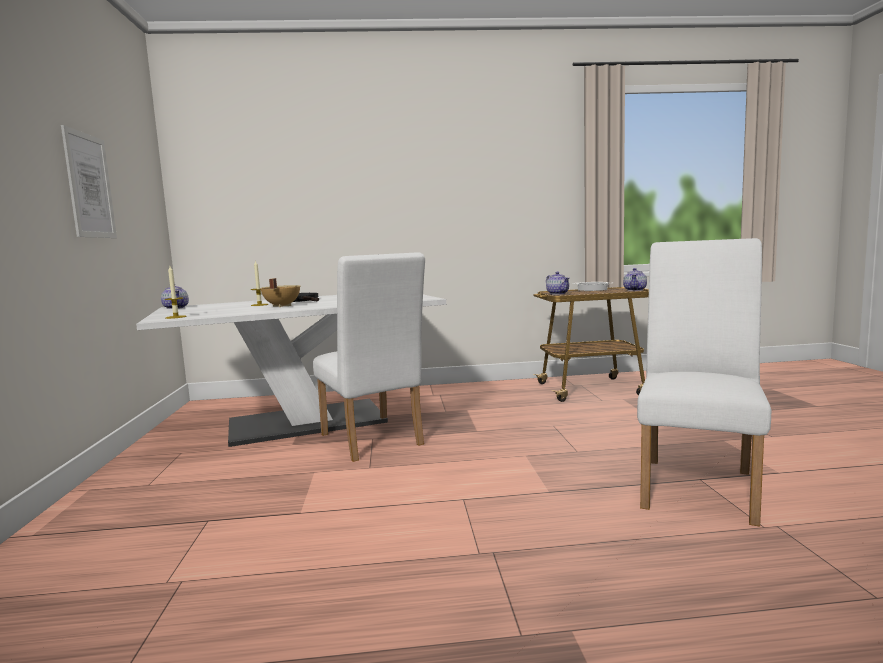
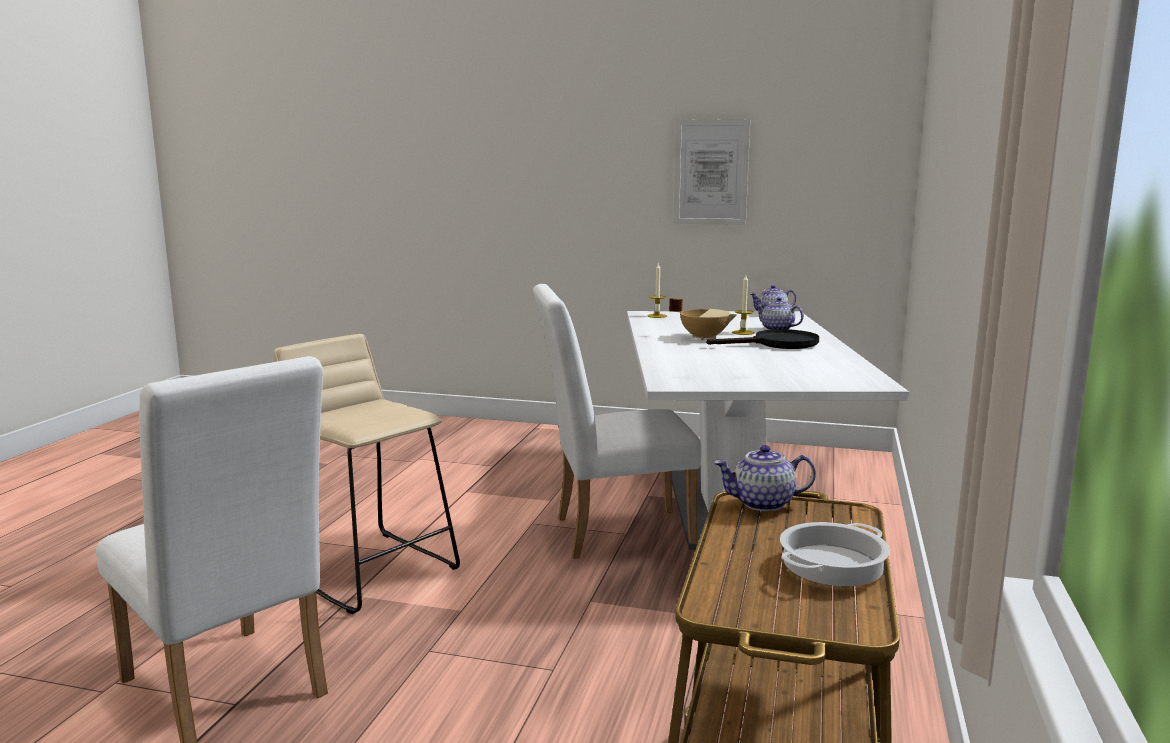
camera: 110 degrees right, 5 degrees up
teapot [623,268,647,291] -> teapot moved to [755,297,804,330]
none -> beige stool [274,334,460,614]

